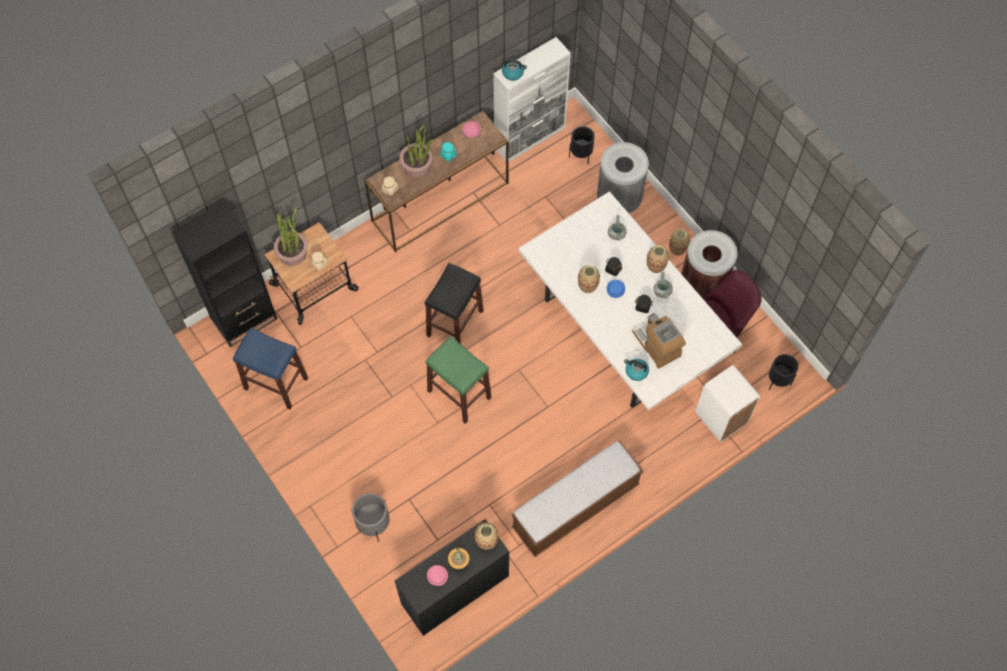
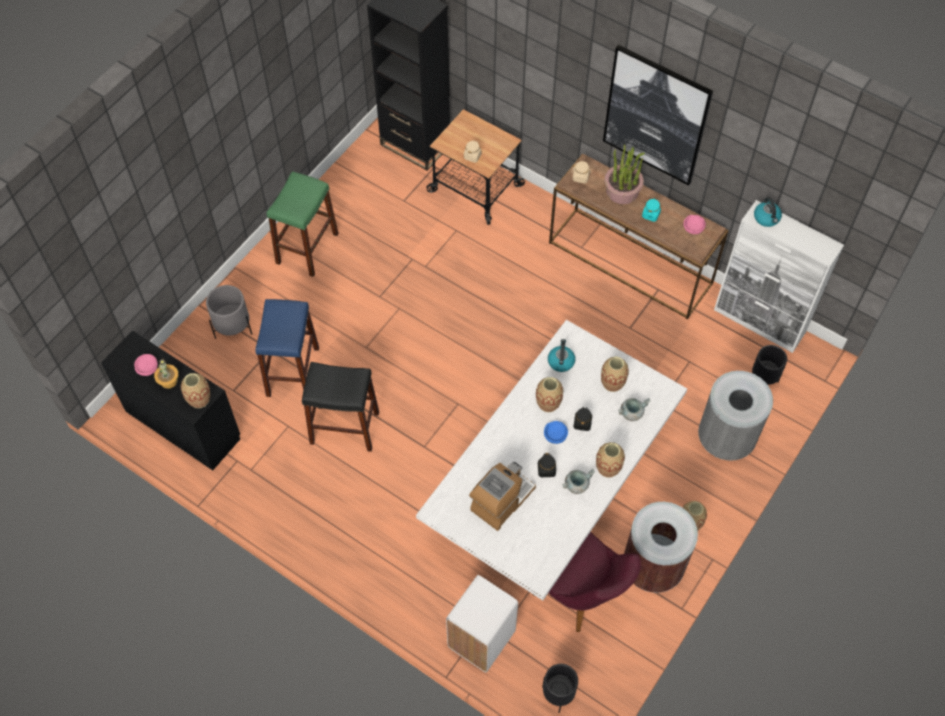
camera: 70 degrees right, 5 degrees down
blue stool [233,328,308,409] -> blue stool moved to [255,299,319,397]
potted plant [274,207,308,266] -> none
black stool [425,263,484,344] -> black stool moved to [302,362,379,452]
green stool [426,336,492,424] -> green stool moved to [267,171,339,277]
bench [512,441,643,557] -> none
kettle [624,359,649,381] -> kettle moved to [548,339,575,372]
none -> vase [601,357,629,392]
none -> picture [603,45,713,185]

